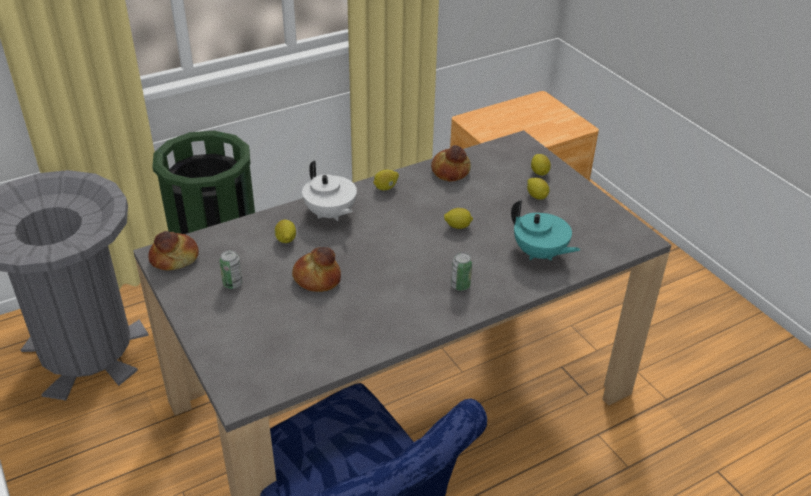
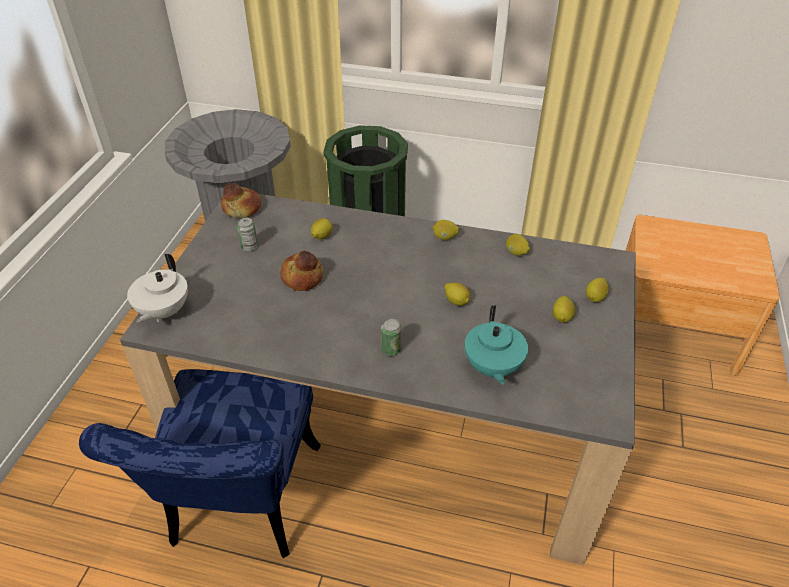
camera: 45 degrees right, 5 degrees up
white teapot [302,161,357,221] -> white teapot moved to [127,254,188,322]
bread [431,145,471,182] -> lemon [506,234,530,256]

